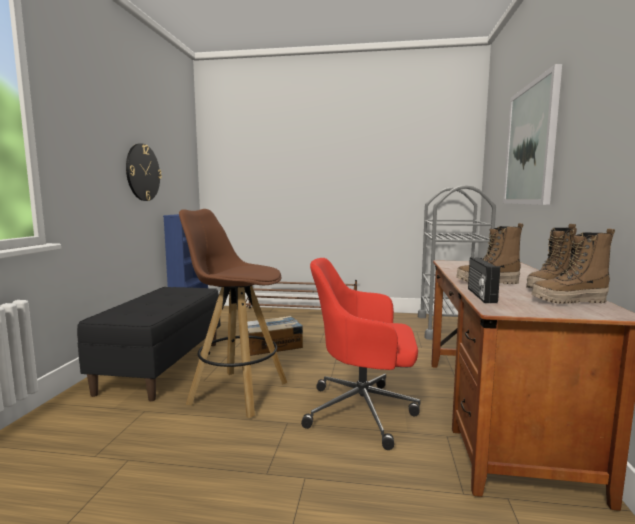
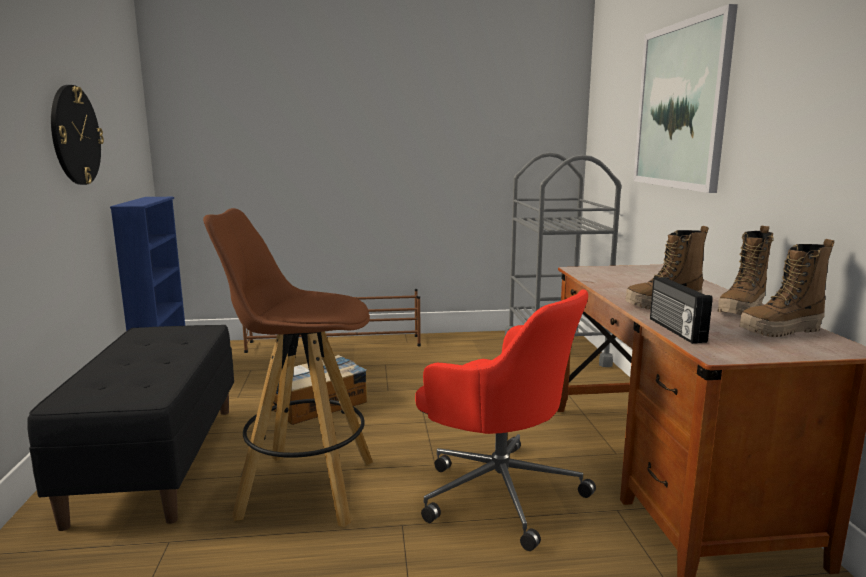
camera: 15 degrees left, 5 degrees up
red office chair [301,258,420,450] -> red office chair turned 135 degrees counterclockwise [415,289,596,551]

